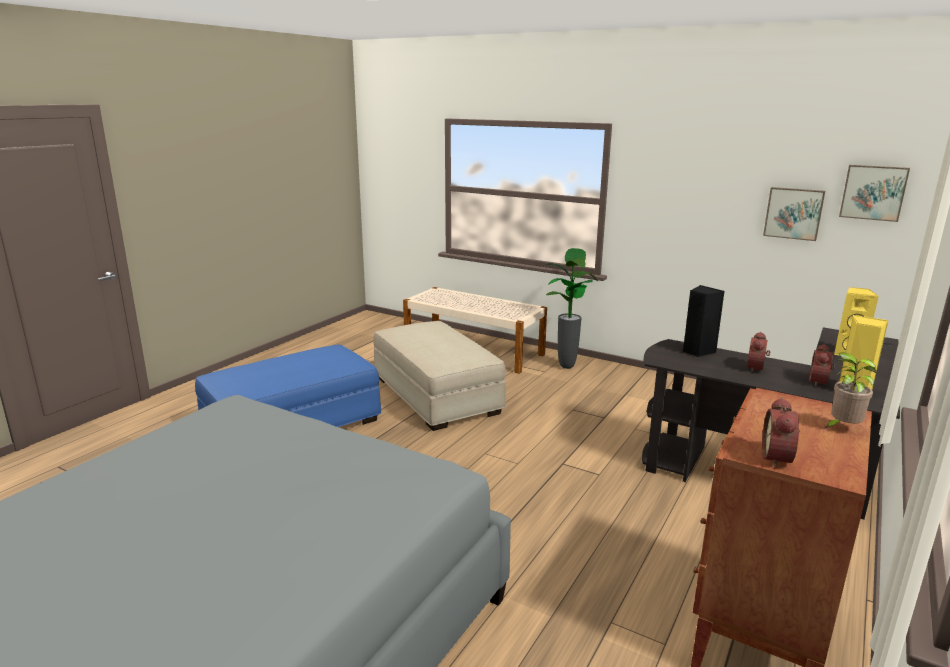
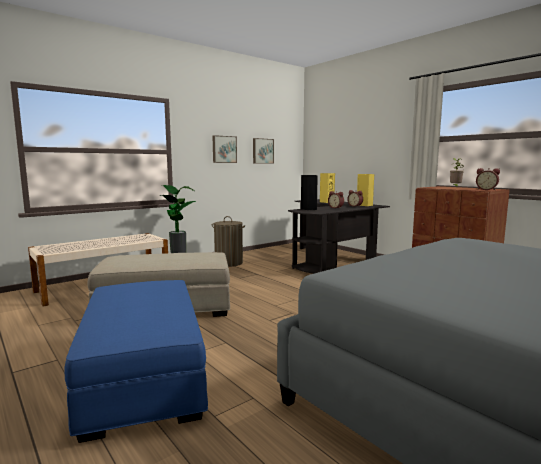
camera: 70 degrees left, 10 degrees down
picture [839,165,910,222] -> picture moved to [212,135,237,163]
none -> laundry basket [212,216,245,267]

